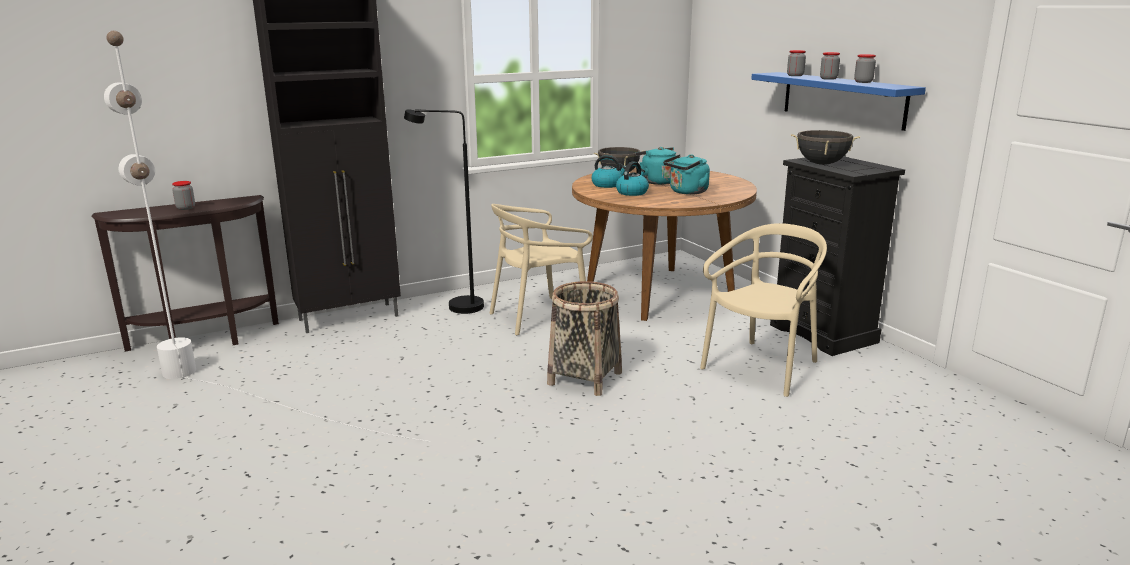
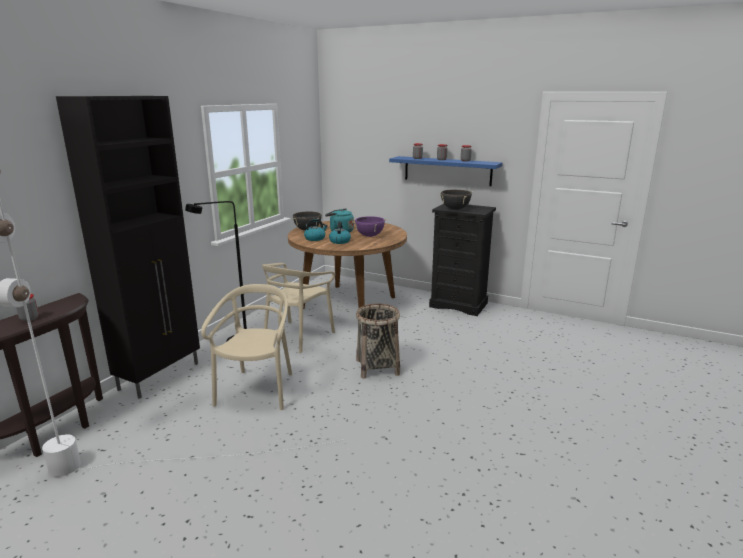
camera: 35 degrees left, 0 degrees up
turquoise kettle [663,154,710,195] -> purple cooking pot [352,216,387,237]
beige chair [700,223,827,397] -> beige chair moved to [201,284,292,410]

